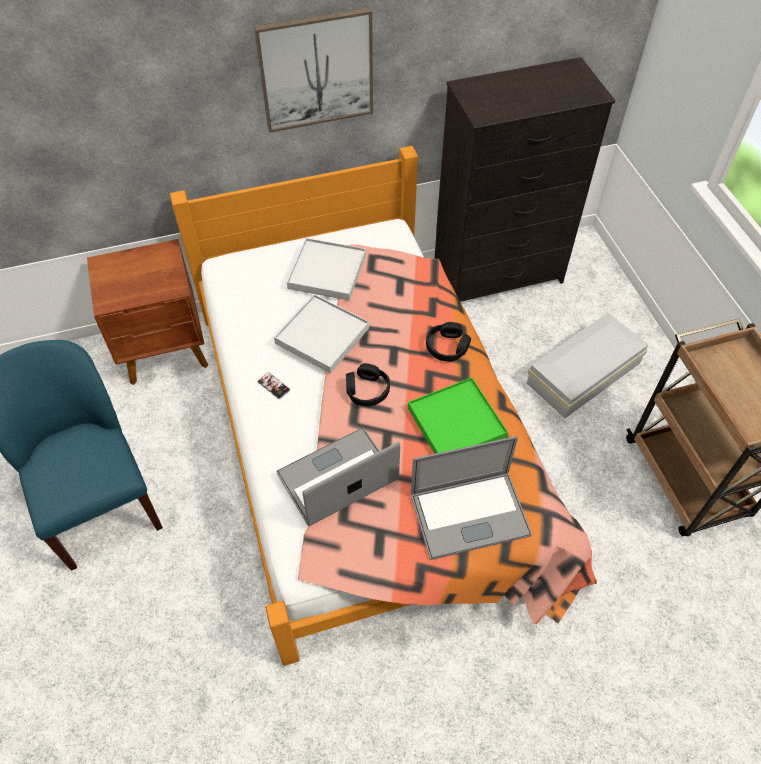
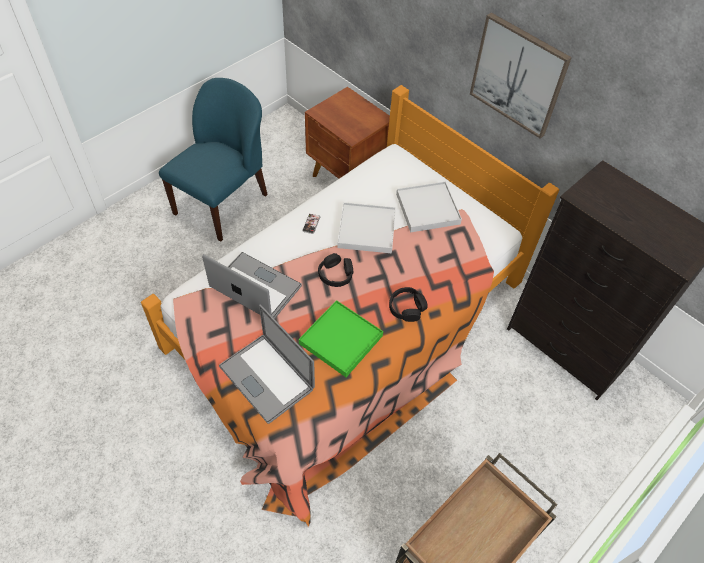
camera: 60 degrees right, 0 degrees up
white storage box [527,313,648,418] -> none

